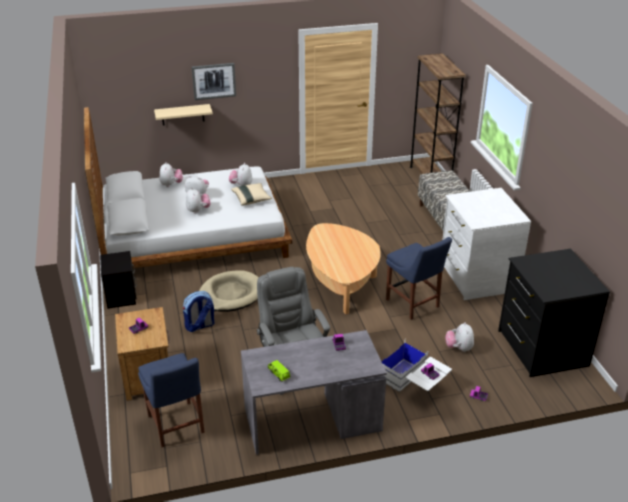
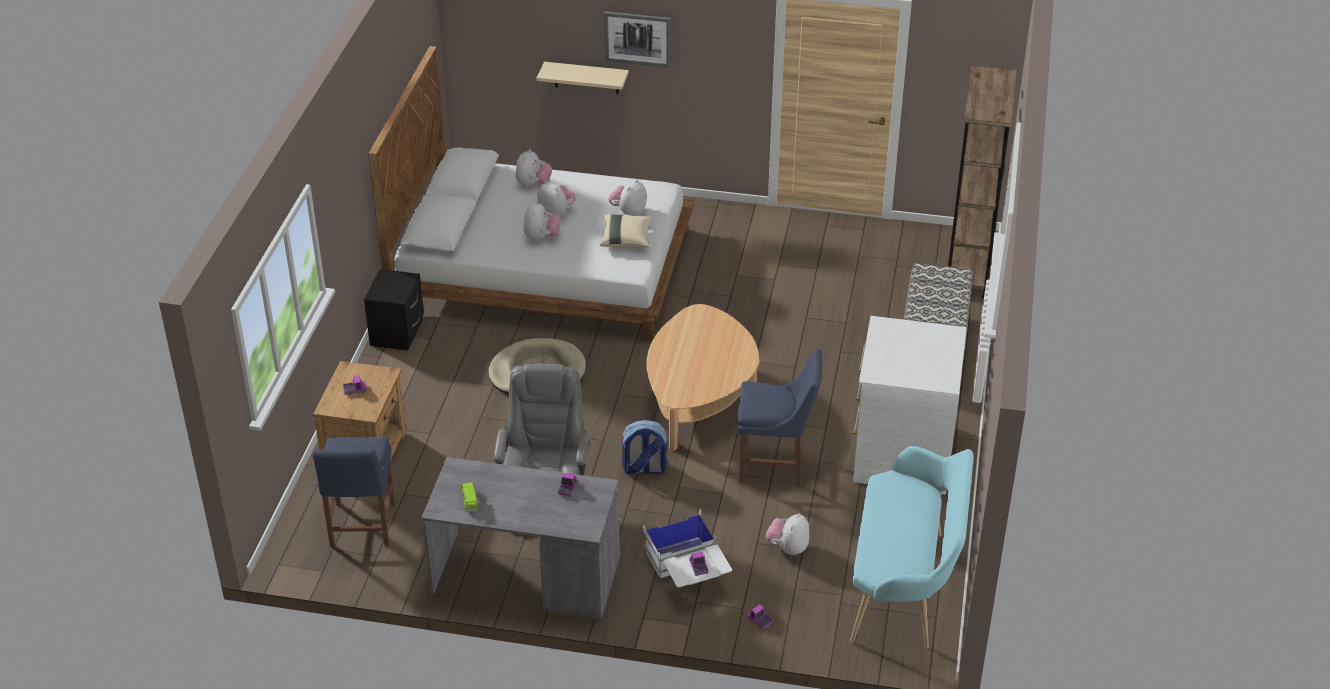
camera: 25 degrees right, 5 degrees up
backpack [183,291,214,332] -> backpack moved to [621,420,667,475]
blue chair [386,237,452,320] -> blue chair turned 75 degrees counterclockwise [737,349,822,487]
black dresser [498,249,610,377] -> turquoise bench [850,446,974,648]

